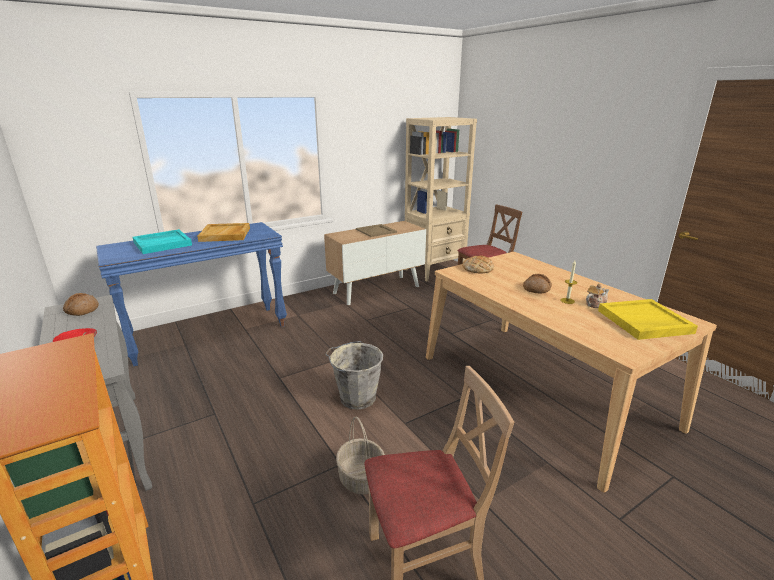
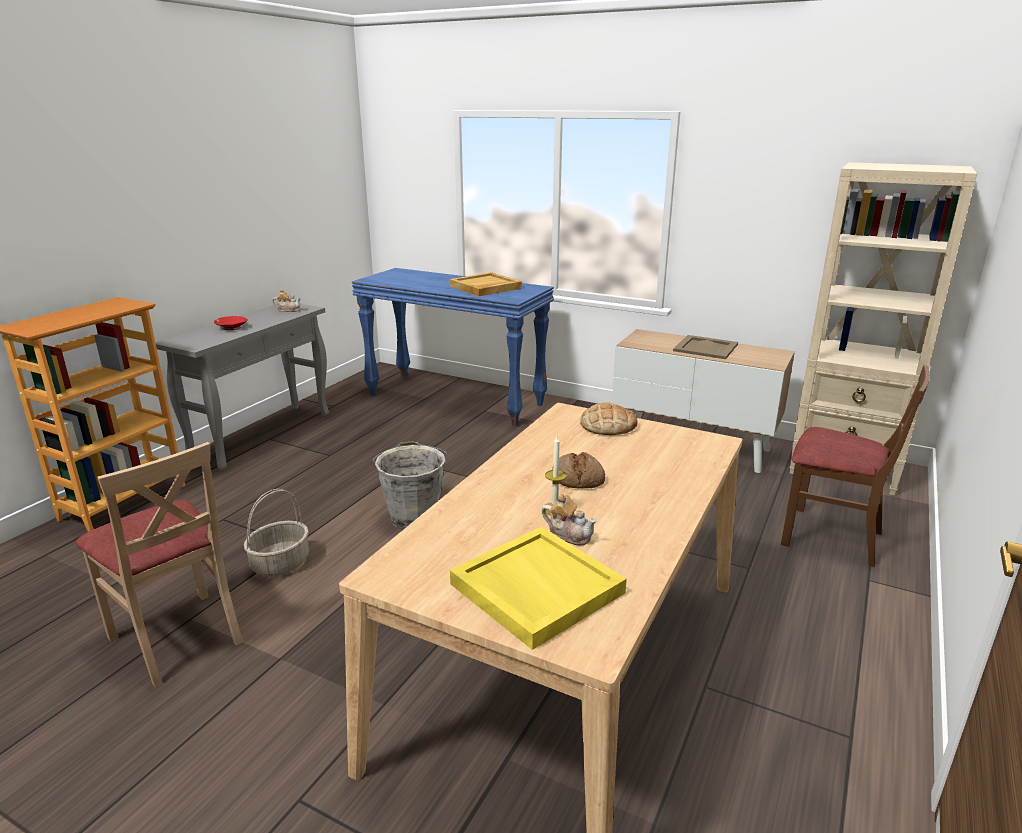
camera: 60 degrees right, 0 degrees up
bread [63,293,99,316] -> teapot [272,289,301,312]
turquoise tray [133,229,192,254] -> none

